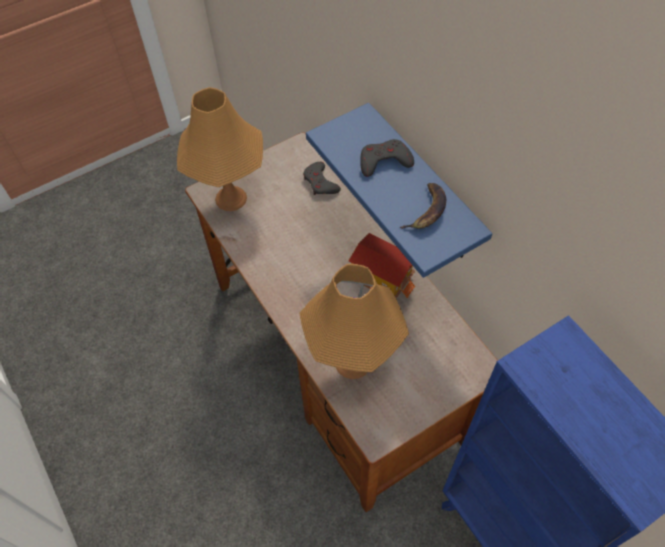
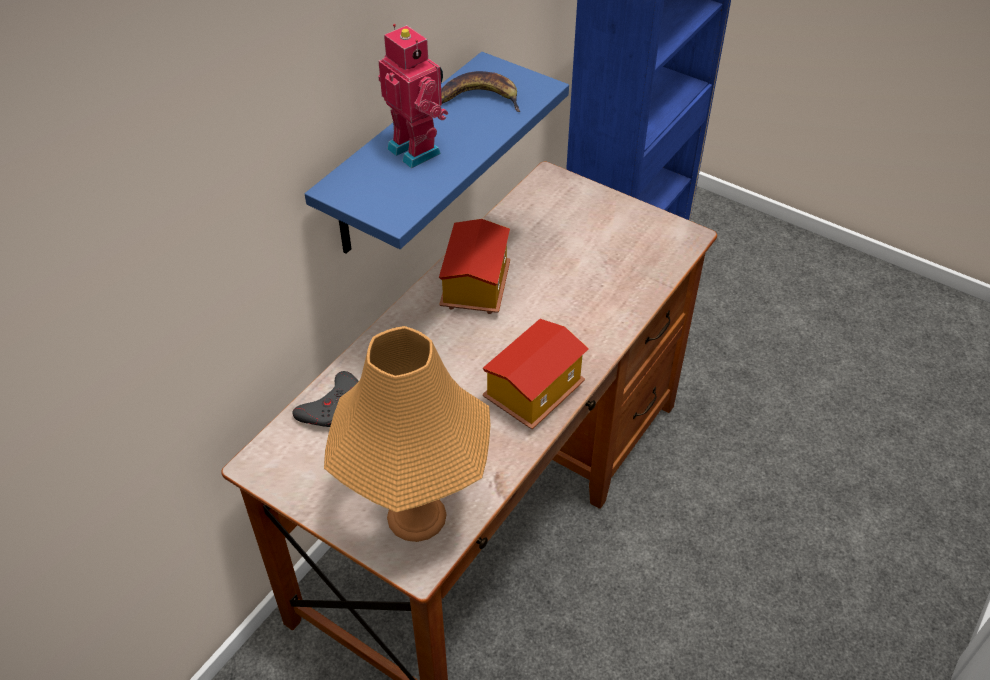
camera: 115 degrees left, 10 degrees down
orange table lamp [299,264,409,379] -> none
grey game controller [360,139,414,177] -> toy robot [378,24,448,168]
none -> toy house [483,319,589,429]

